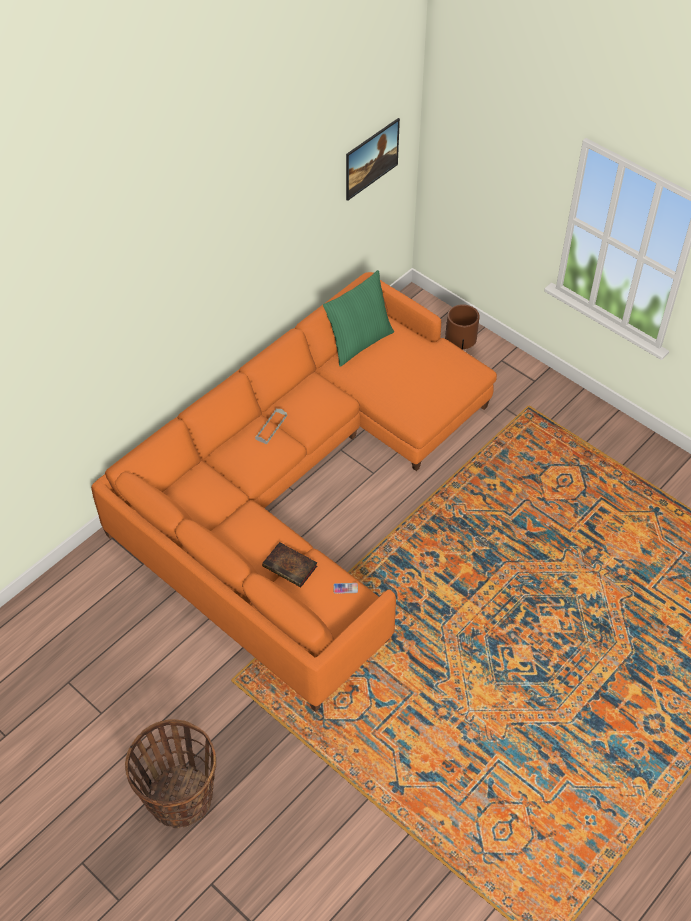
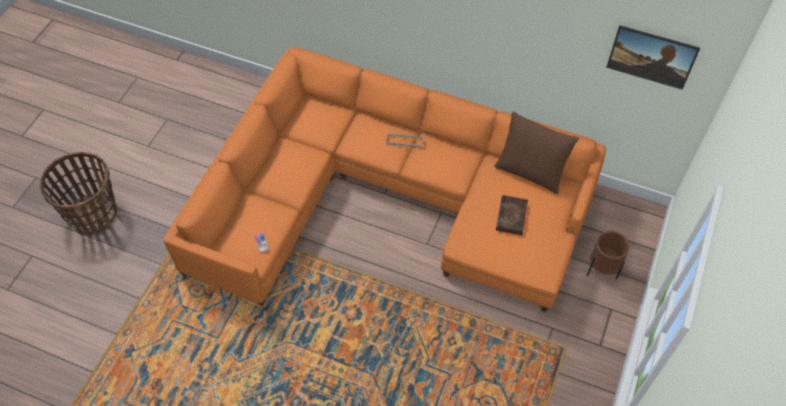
camera: 70 degrees right, 5 degrees up
book [262,542,317,587] -> book moved to [496,195,528,235]
green pillow [323,270,394,367] -> brown pillow [494,112,579,194]

